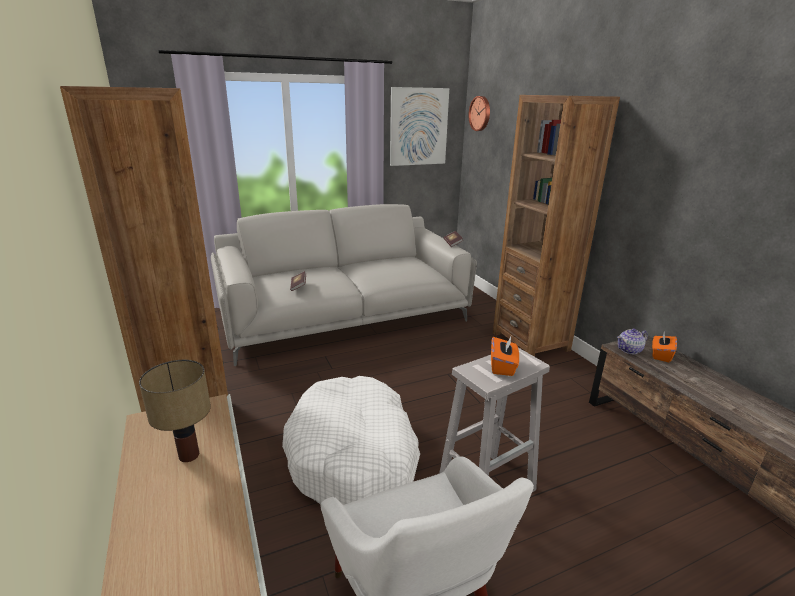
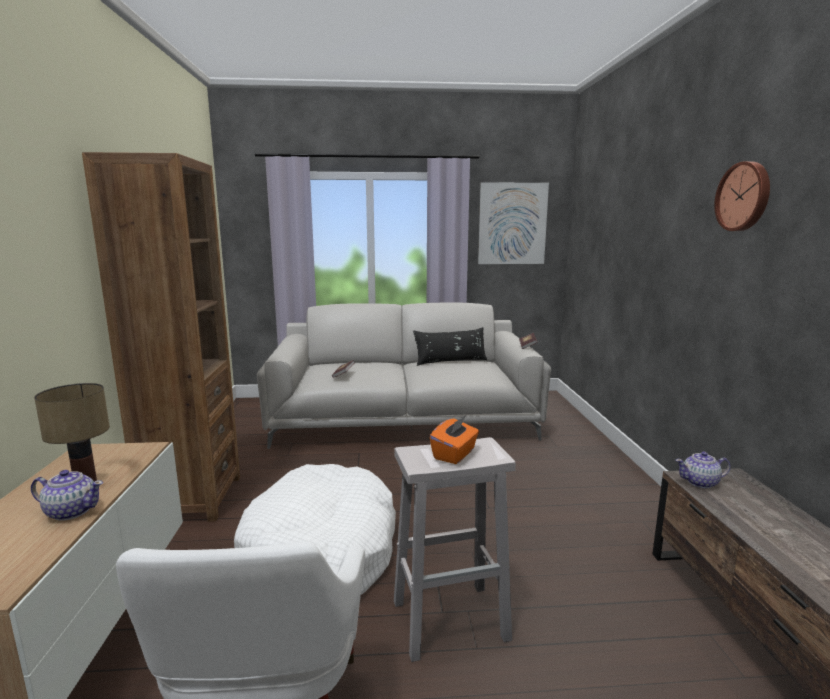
camera: 20 degrees right, 10 degrees down
wall clock [468,96,490,131] -> wall clock moved to [714,161,770,231]
brown bookcase [493,95,620,357] -> none
orange tissue box [652,331,677,362] -> none
none -> teapot [31,470,103,521]
none -> black pillow [413,327,487,366]

